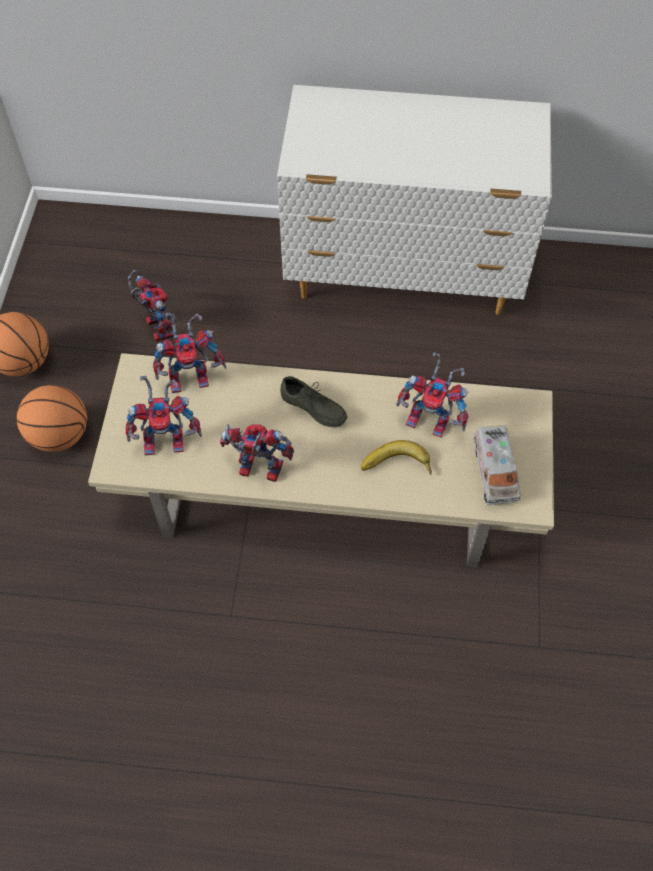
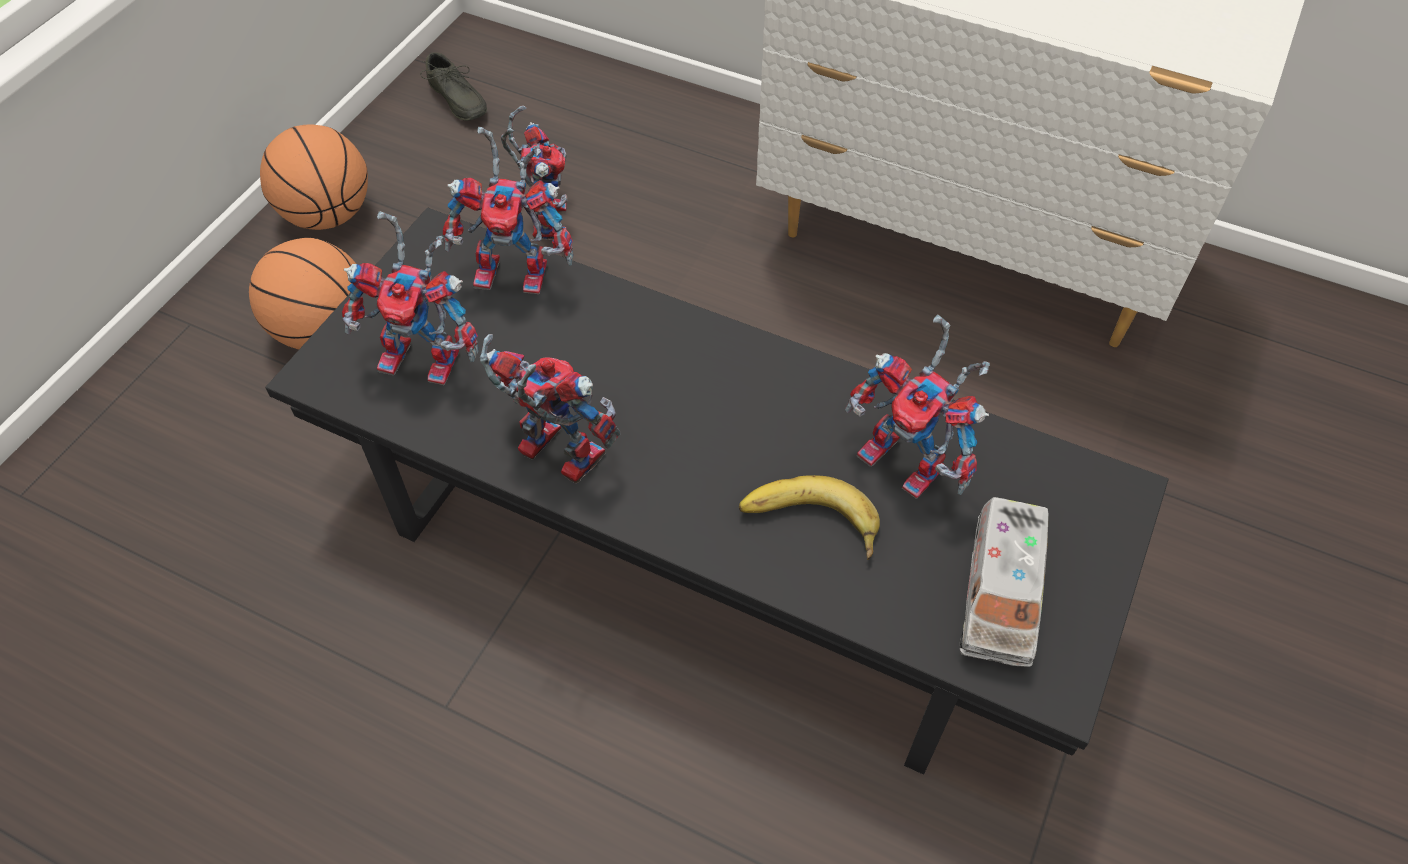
camera: 20 degrees right, 5 degrees down
beige coffee table [88,353,554,568] -> black coffee table [265,207,1169,775]
grey shoe [280,376,347,428] -> grey shoe moved to [420,52,487,121]

